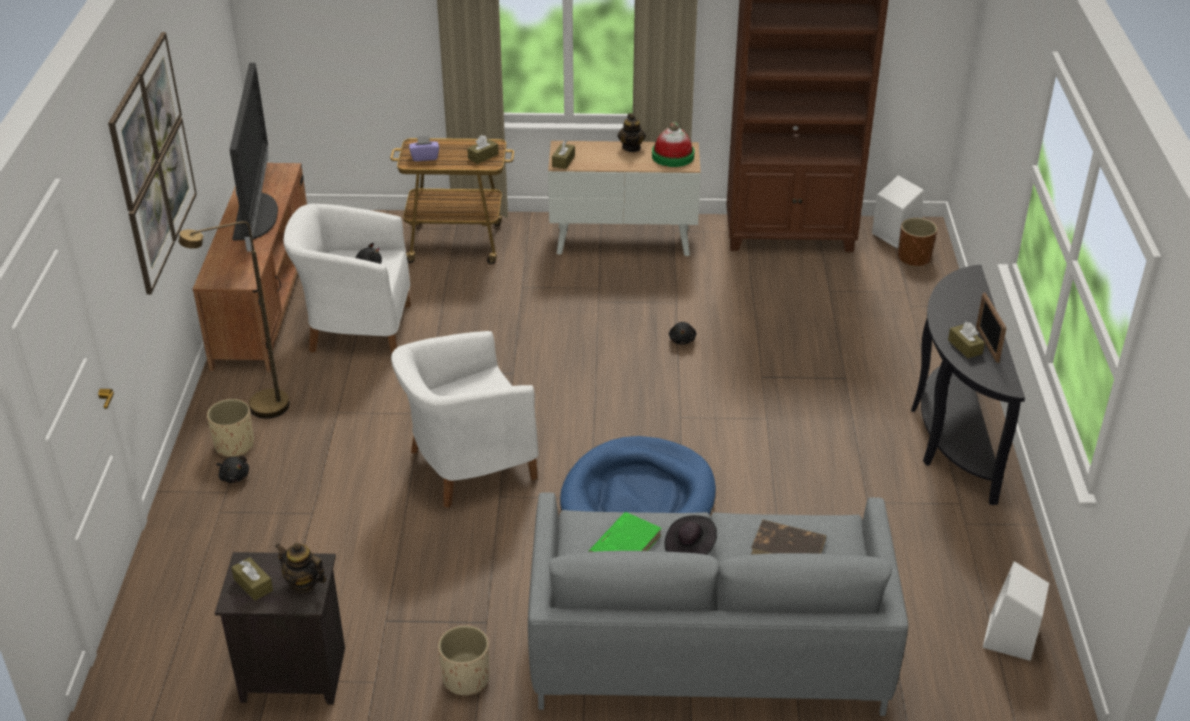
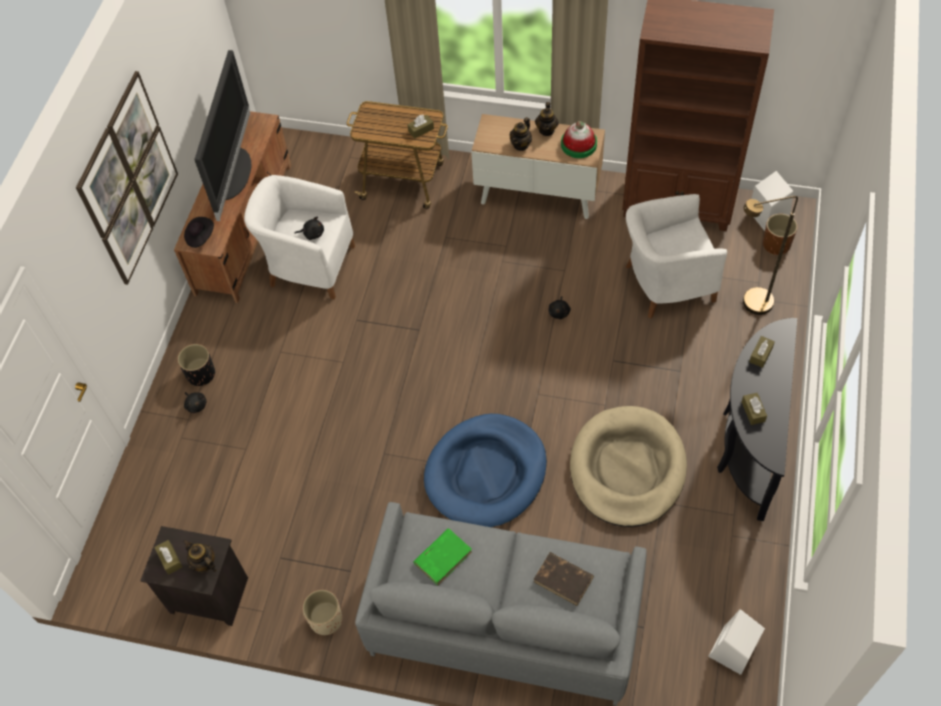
camera: 15 degrees right, 20 degrees up
brown floor lamp [179,221,290,419] -> brown floor lamp moved to [743,196,798,315]
beige planter [207,399,254,457] -> black planter [177,344,215,386]
white armchair [391,331,539,508] -> white armchair moved to [626,194,727,318]
purple tissue box [409,135,439,161] -> none
brown tissue box [552,140,575,169] -> brown tissue box moved to [749,336,775,368]
black hat [664,515,717,555] -> black hat moved to [184,217,214,248]
picture frame [976,293,1007,363] -> none
none -> teapot [509,117,532,151]
none -> beige dog bed [570,406,687,527]

